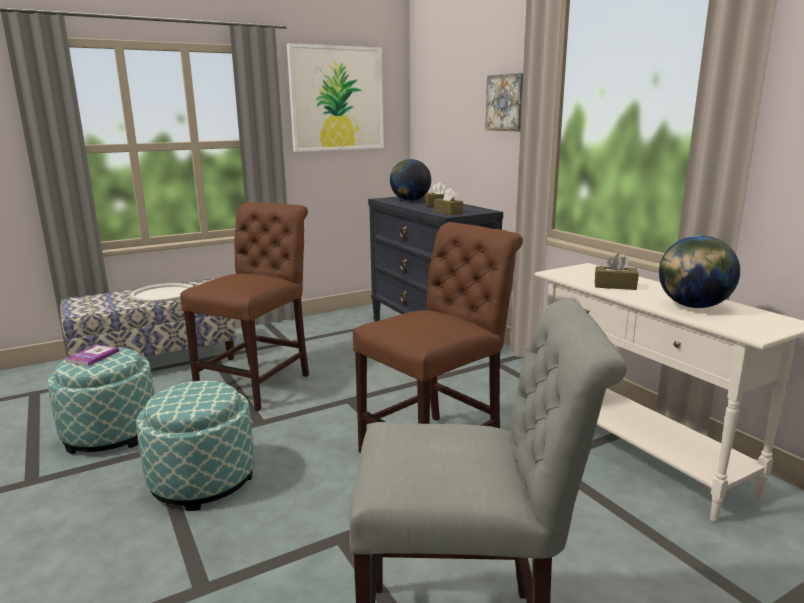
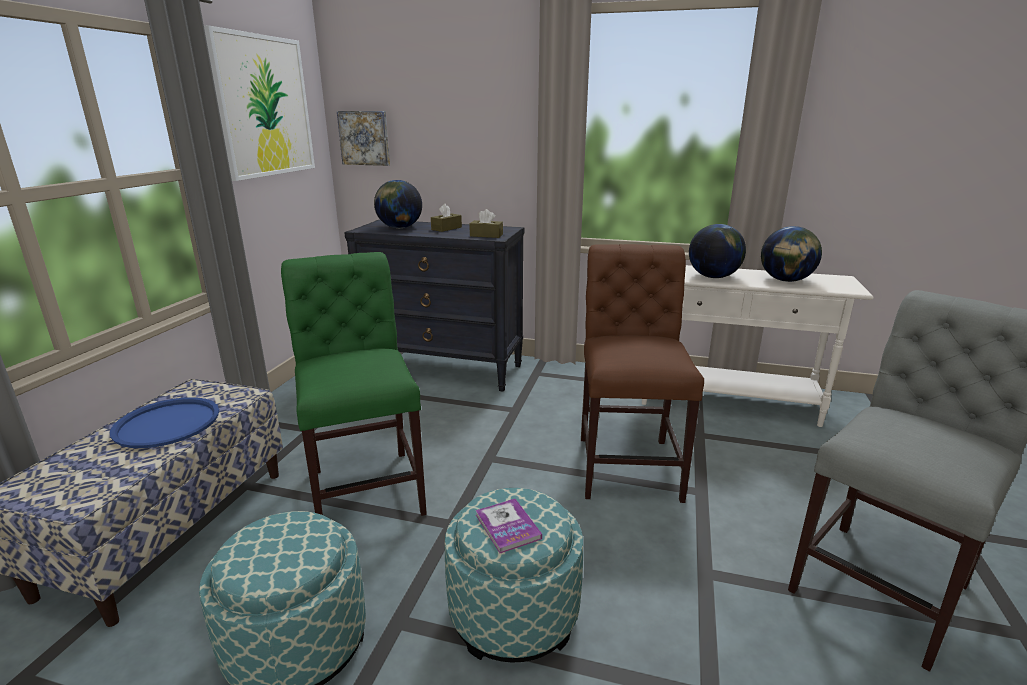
camera: 45 degrees left, 5 degrees up
book [65,345,119,366] -> book moved to [476,499,542,553]
white tray [130,283,193,302] -> blue tray [110,397,219,448]
brown chair [180,202,309,411] -> green chair [281,252,427,516]
picture [485,73,523,131] -> picture moved to [337,111,390,166]
brown tissue box [595,254,639,290] -> globe [689,224,746,278]

